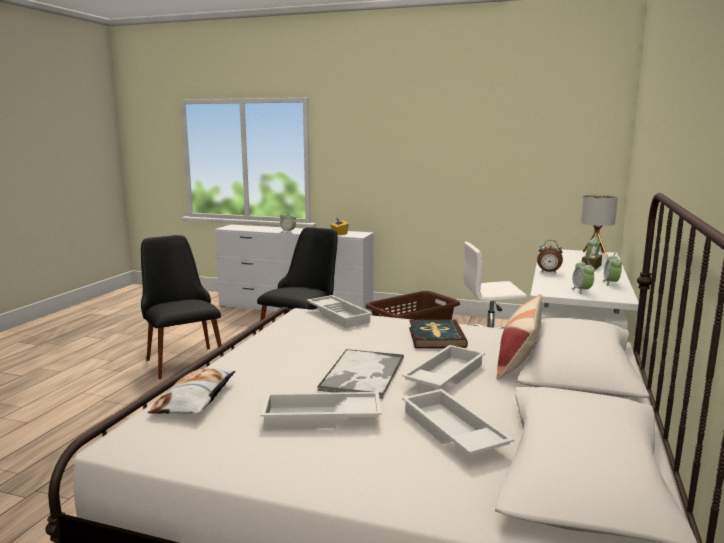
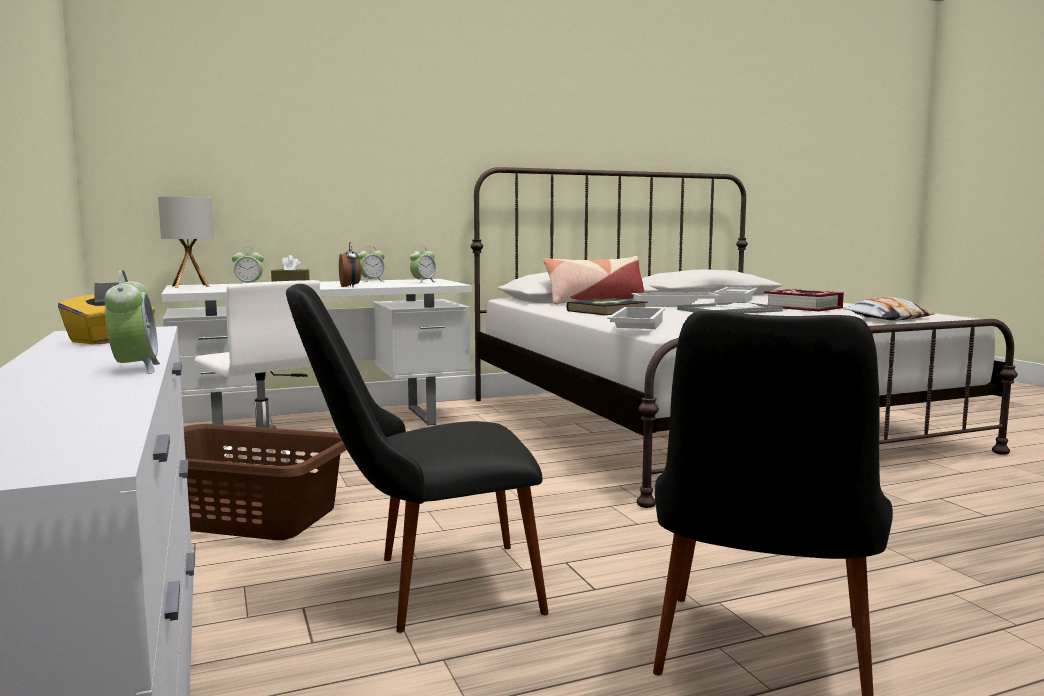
camera: 130 degrees left, 5 degrees down
white tray [261,392,382,429] -> book [764,289,844,312]

